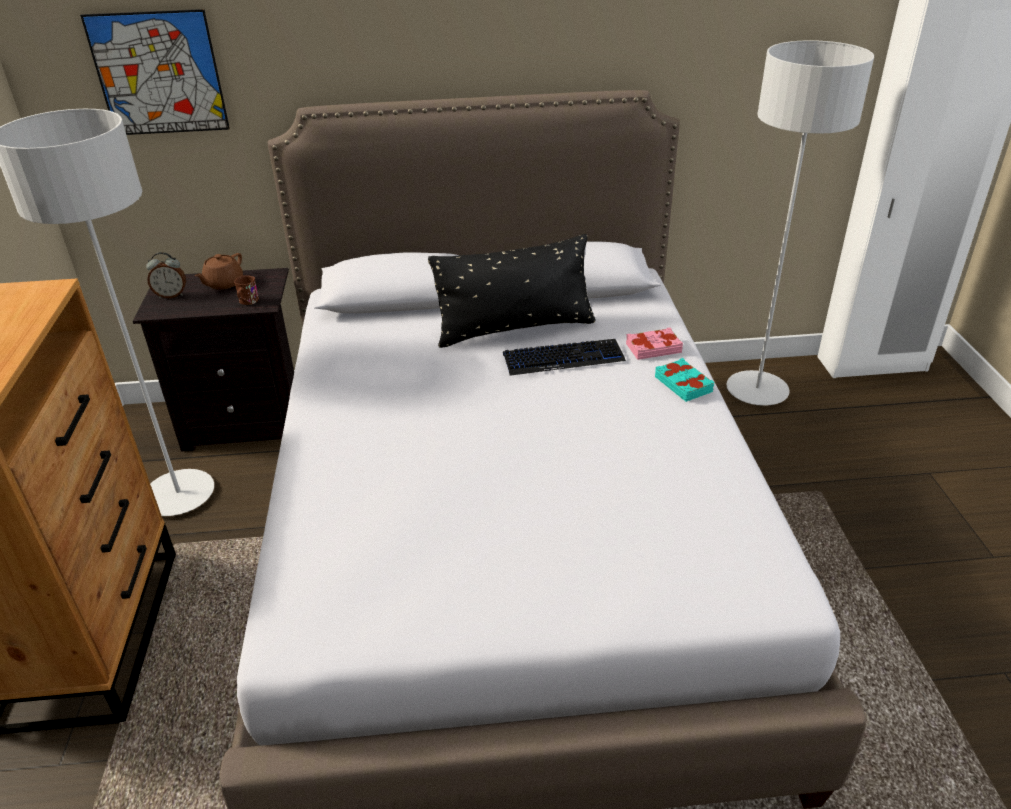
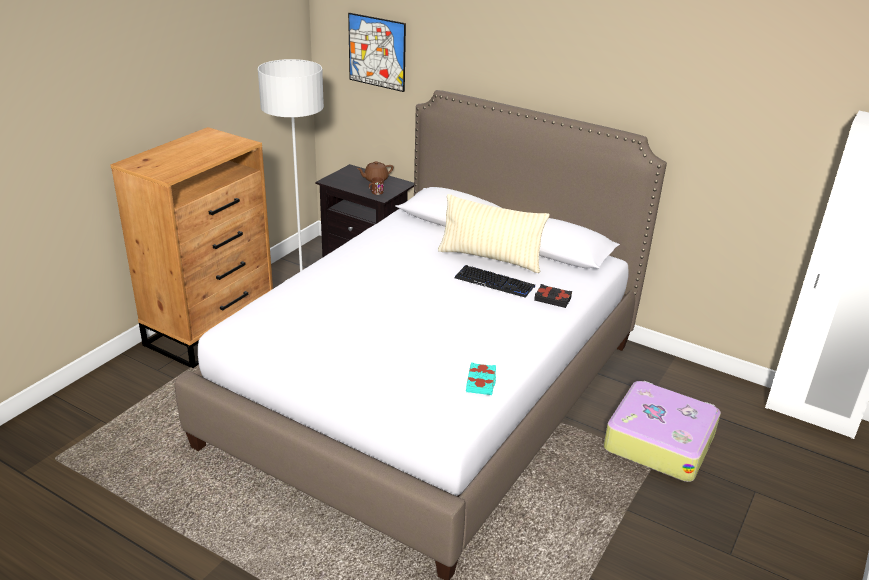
camera: 35 degrees right, 5 degrees down
alarm clock [146,252,186,298] -> none
black pillow [428,234,595,348] -> beige pillow [438,194,550,273]
pink book [626,328,683,360] -> black book [534,284,572,308]
turquoise book [655,358,714,402] -> turquoise book moved to [466,362,496,395]
grey floor lamp [726,40,874,406] -> none
none -> suitcase [604,381,721,482]

